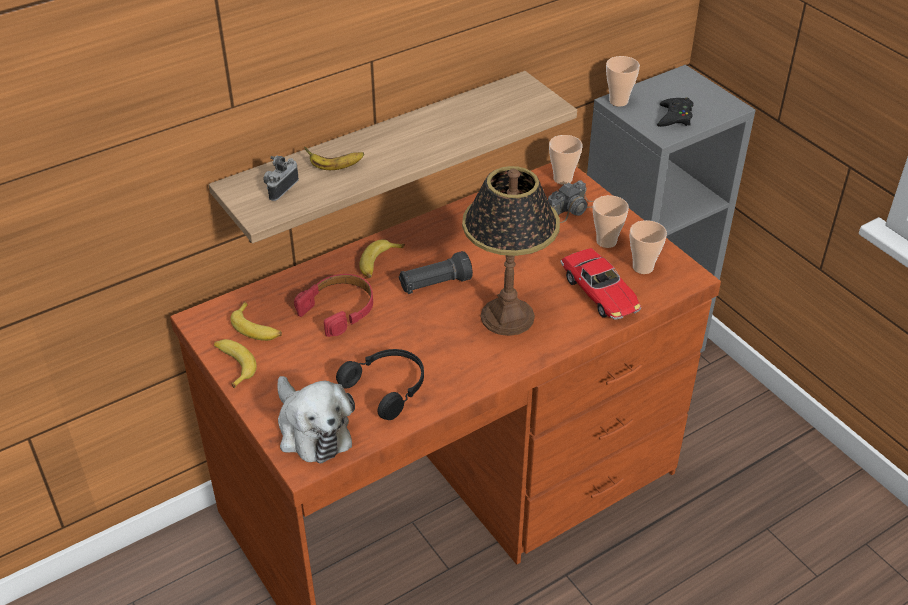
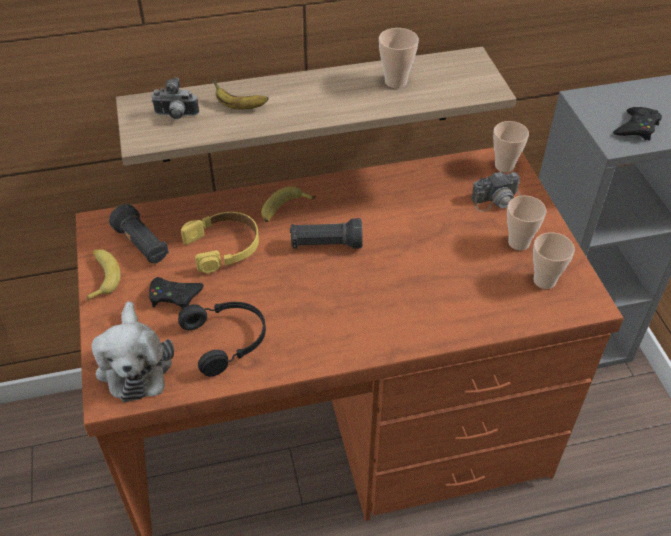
camera: 20 degrees right, 5 degrees up
banana [231,302,282,341] -> black flashlight [109,204,169,263]
camera [263,156,299,201] -> camera turned 135 degrees counterclockwise [151,77,199,119]
red headphones [294,274,373,337] -> yellow headphones [181,212,259,273]
table lamp [462,166,560,336] -> none
toy car [560,248,641,320] -> none
cup [606,56,640,107] -> cup moved to [379,28,419,88]
none -> black game controller [149,277,204,309]

